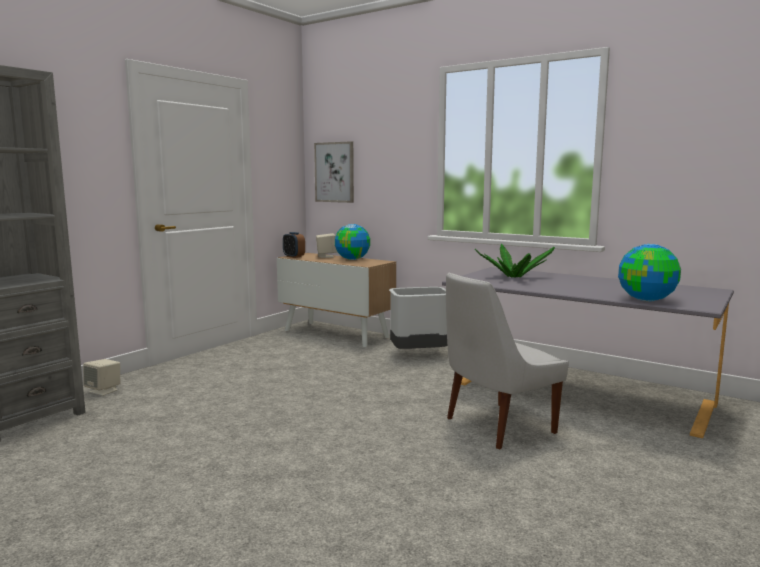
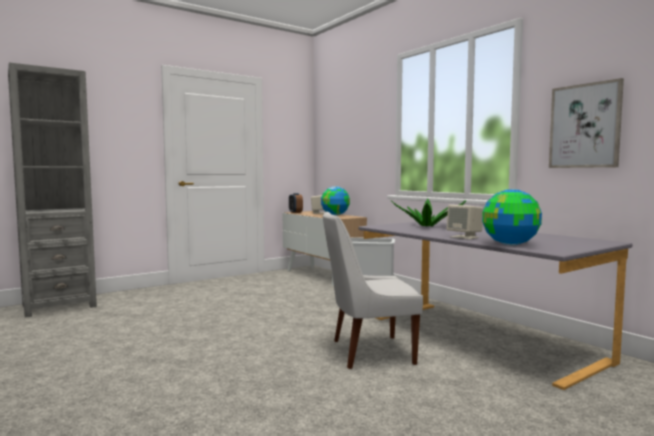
camera: 20 degrees right, 5 degrees down
beige speaker [83,359,120,396] -> beige speaker moved to [446,205,484,239]
picture [314,141,354,203] -> picture moved to [549,78,624,168]

